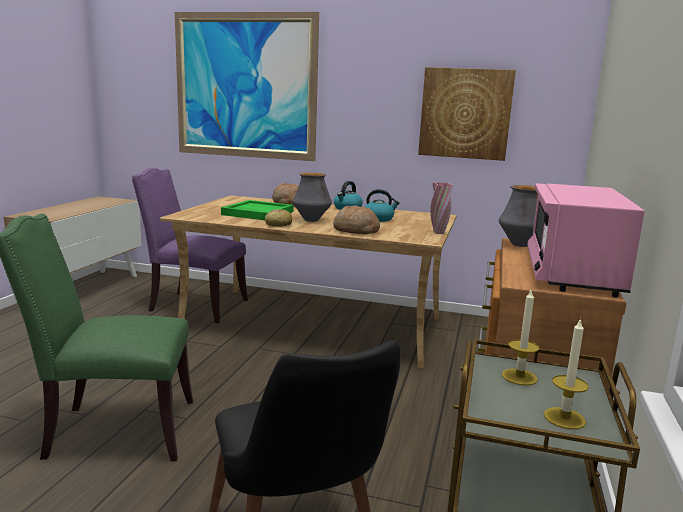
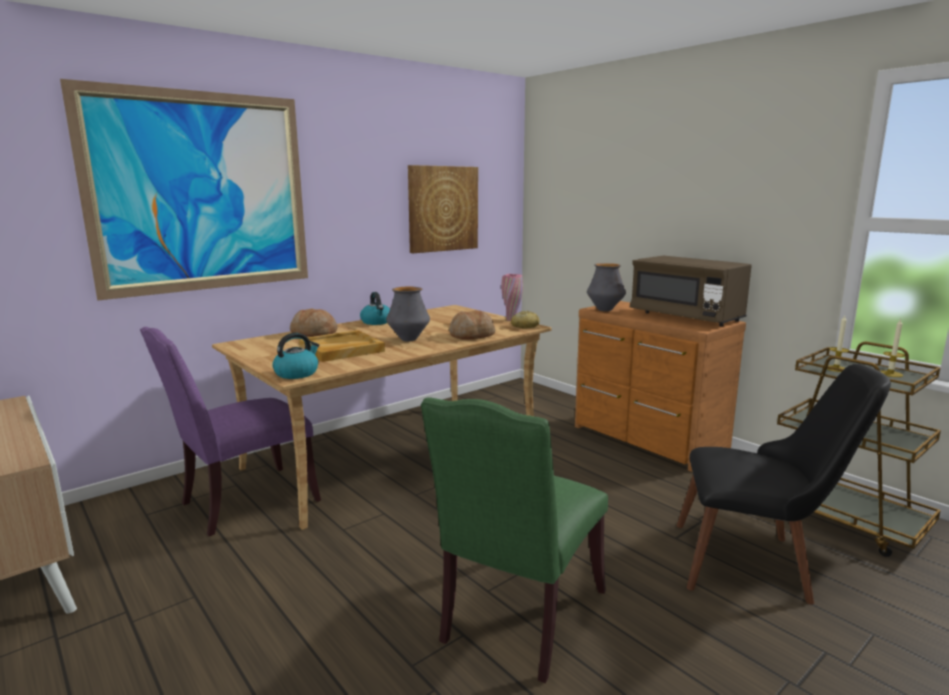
camera: 55 degrees left, 0 degrees up
green tray [221,200,294,220] -> beige tray [299,330,385,362]
bread [265,209,292,227] -> bread moved to [511,311,539,329]
kettle [365,189,400,222] -> kettle moved to [272,333,319,379]
pink microwave [527,183,644,297] -> brown microwave [630,256,752,327]

